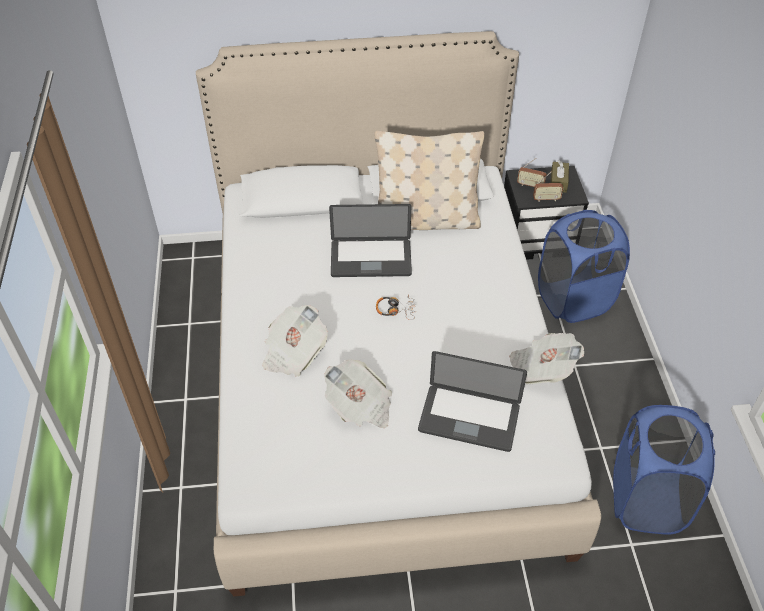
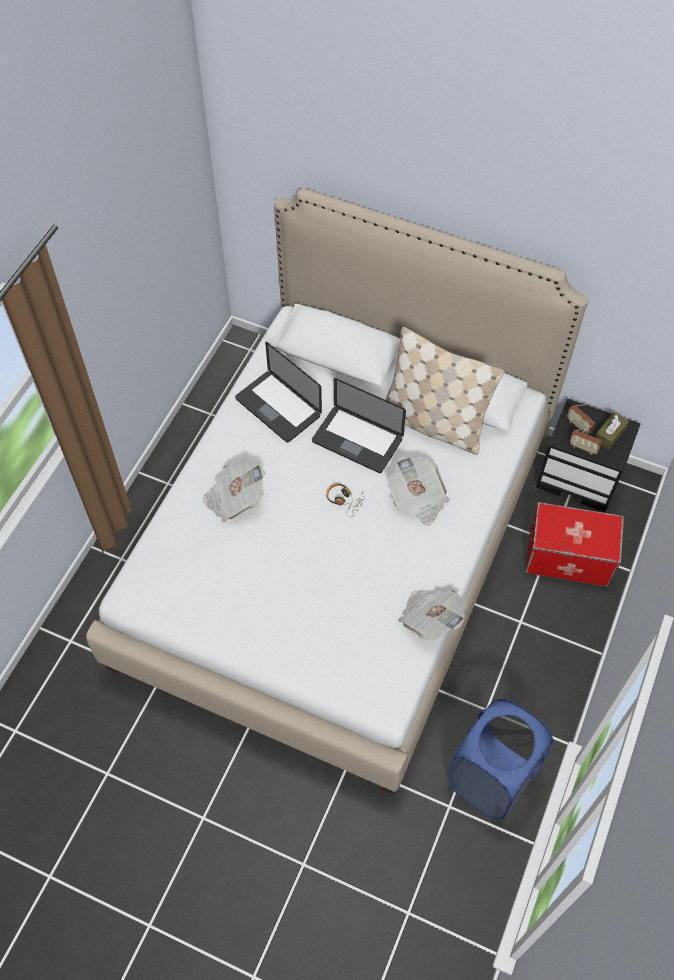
camera: 30 degrees right, 10 degrees up
newspaper [324,360,392,428] -> newspaper moved to [388,456,450,526]
laptop [418,351,527,452] -> laptop moved to [235,342,322,443]
blue laundry basket [538,210,630,323] -> storage box [525,502,624,587]

